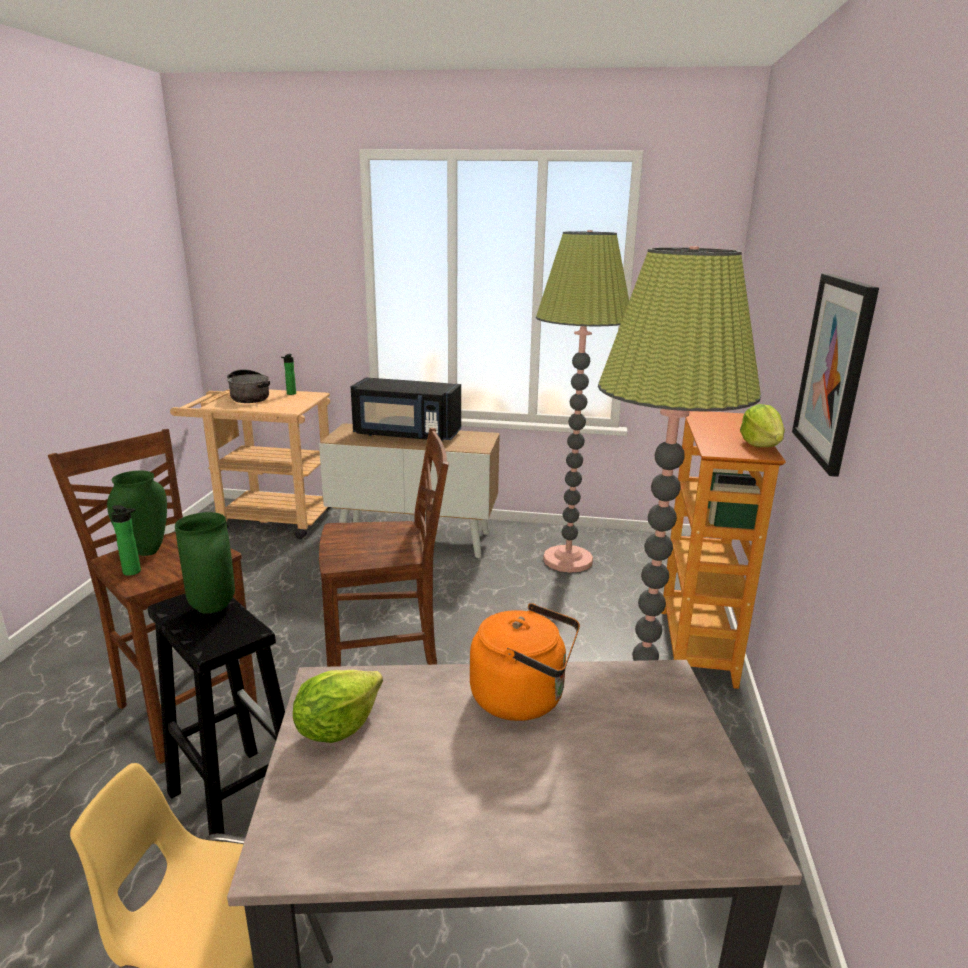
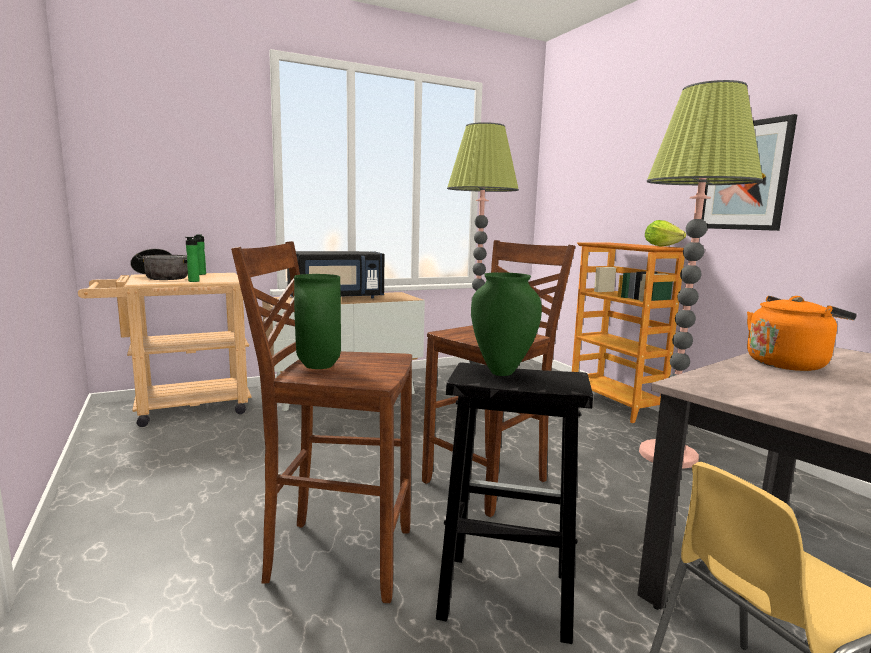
camera: 35 degrees left, 10 degrees down
bottle [111,505,141,576] -> bottle moved to [186,237,202,282]
lettuce [293,670,383,743] -> none

